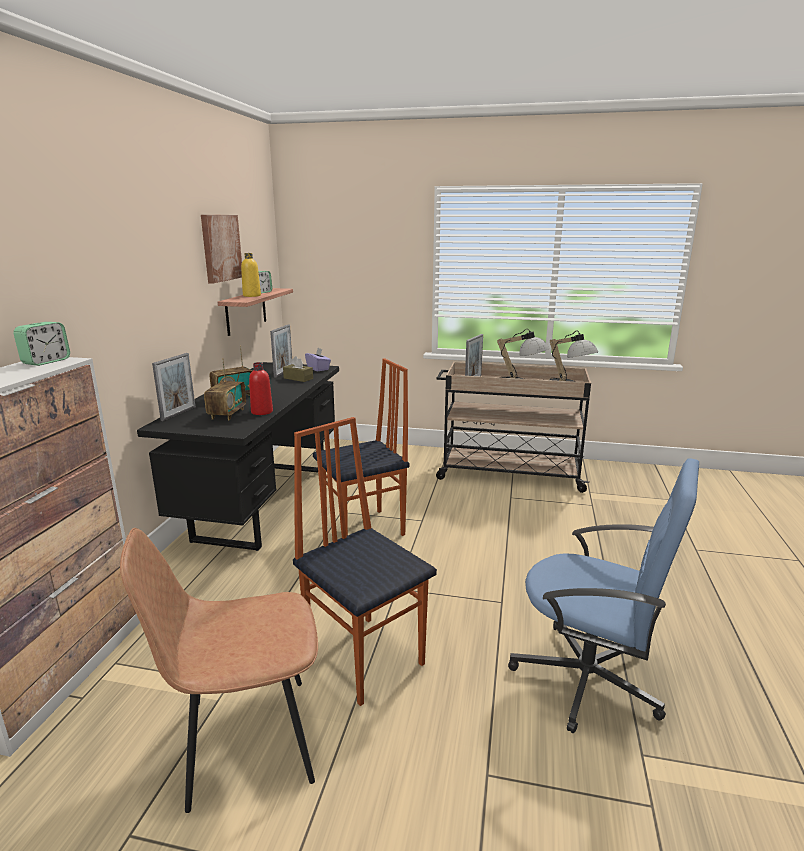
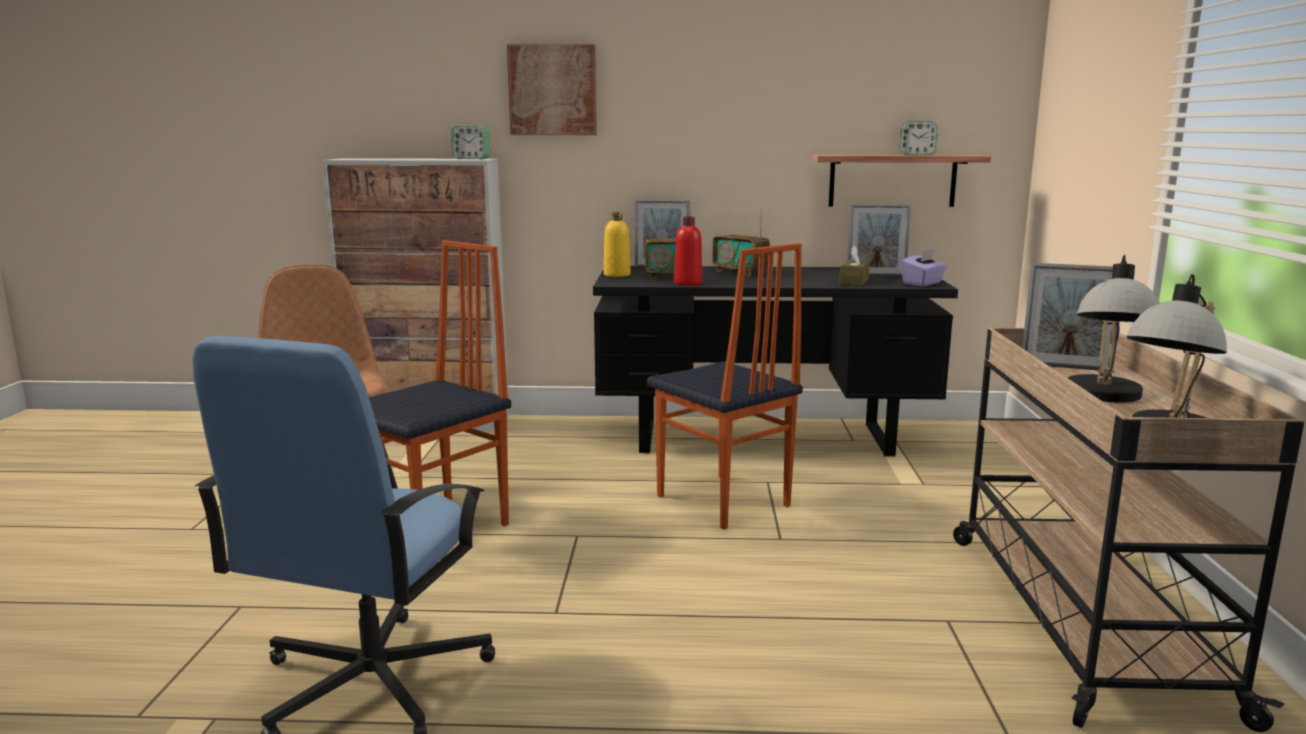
camera: 80 degrees right, 5 degrees down
picture [201,215,242,283] -> picture moved to [507,44,597,135]
yellow bottle [241,253,261,297] -> yellow bottle moved to [604,212,630,277]

